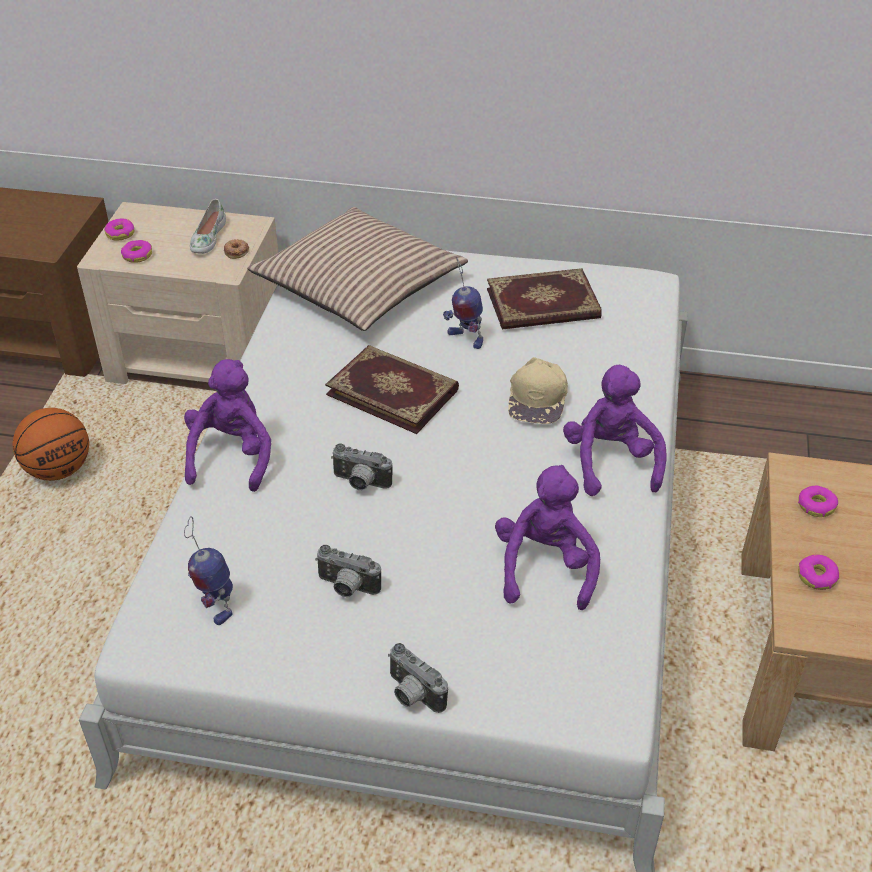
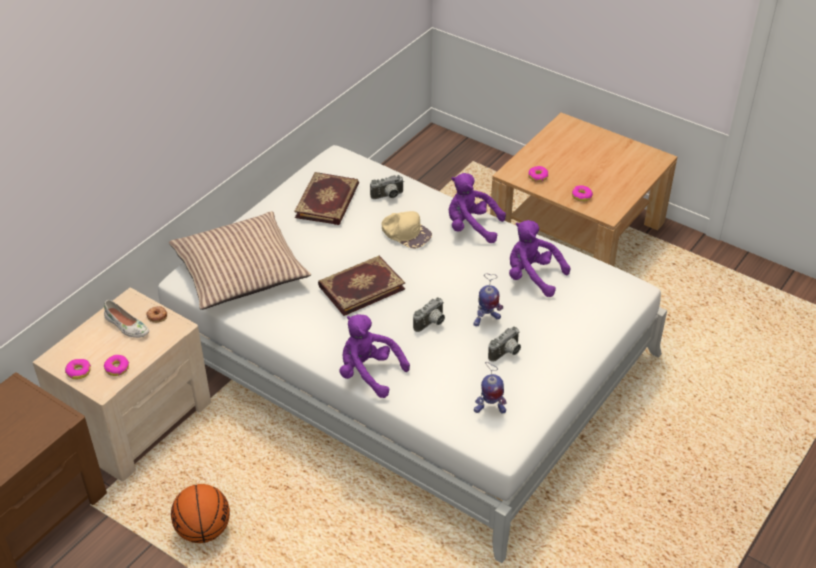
camera: 65 degrees left, 0 degrees up
camera [388,643,448,713] -> camera moved to [370,175,404,199]
toy robot [443,258,483,349] -> toy robot moved to [473,273,503,326]

